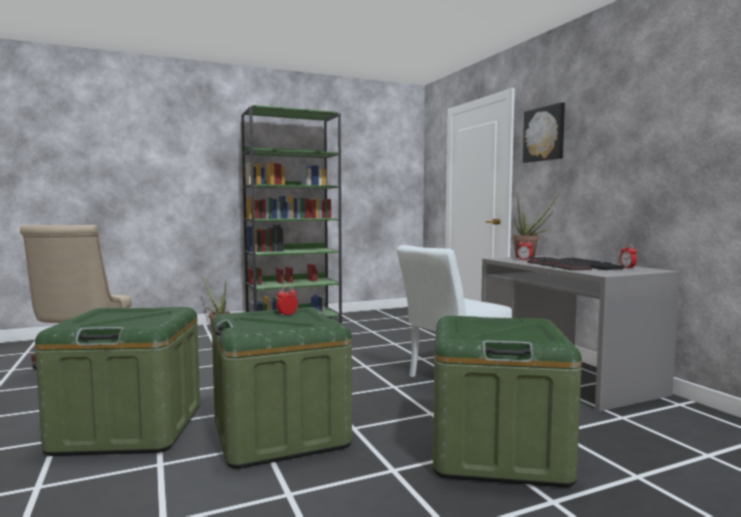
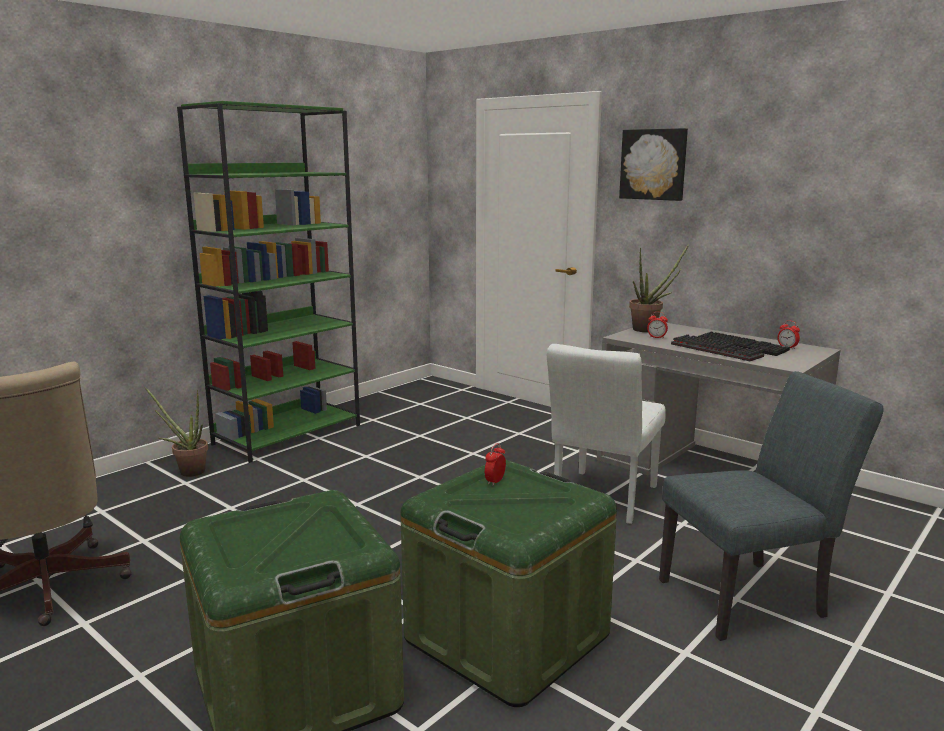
camera: 25 degrees left, 10 degrees up
green storage box [433,316,582,487] -> grey chair [659,371,884,641]

